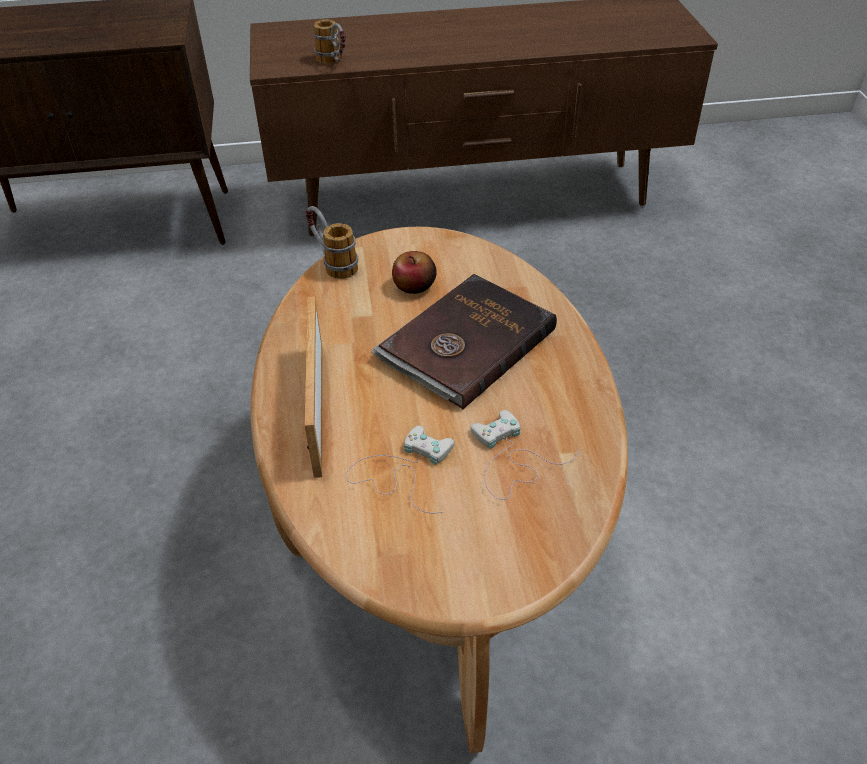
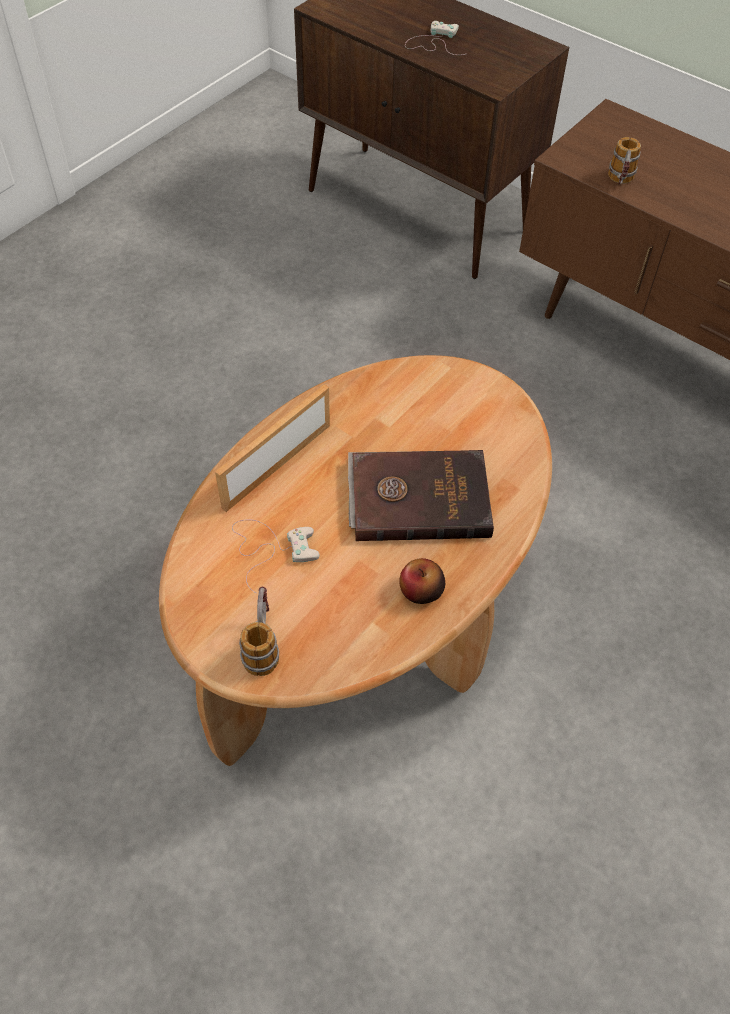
camera: 45 degrees right, 10 degrees up
mug [305,206,358,279] -> mug moved to [239,586,279,676]
apple [392,251,437,294] -> apple moved to [399,558,445,604]
white game controller [471,410,579,500] -> white game controller moved to [405,21,465,55]

